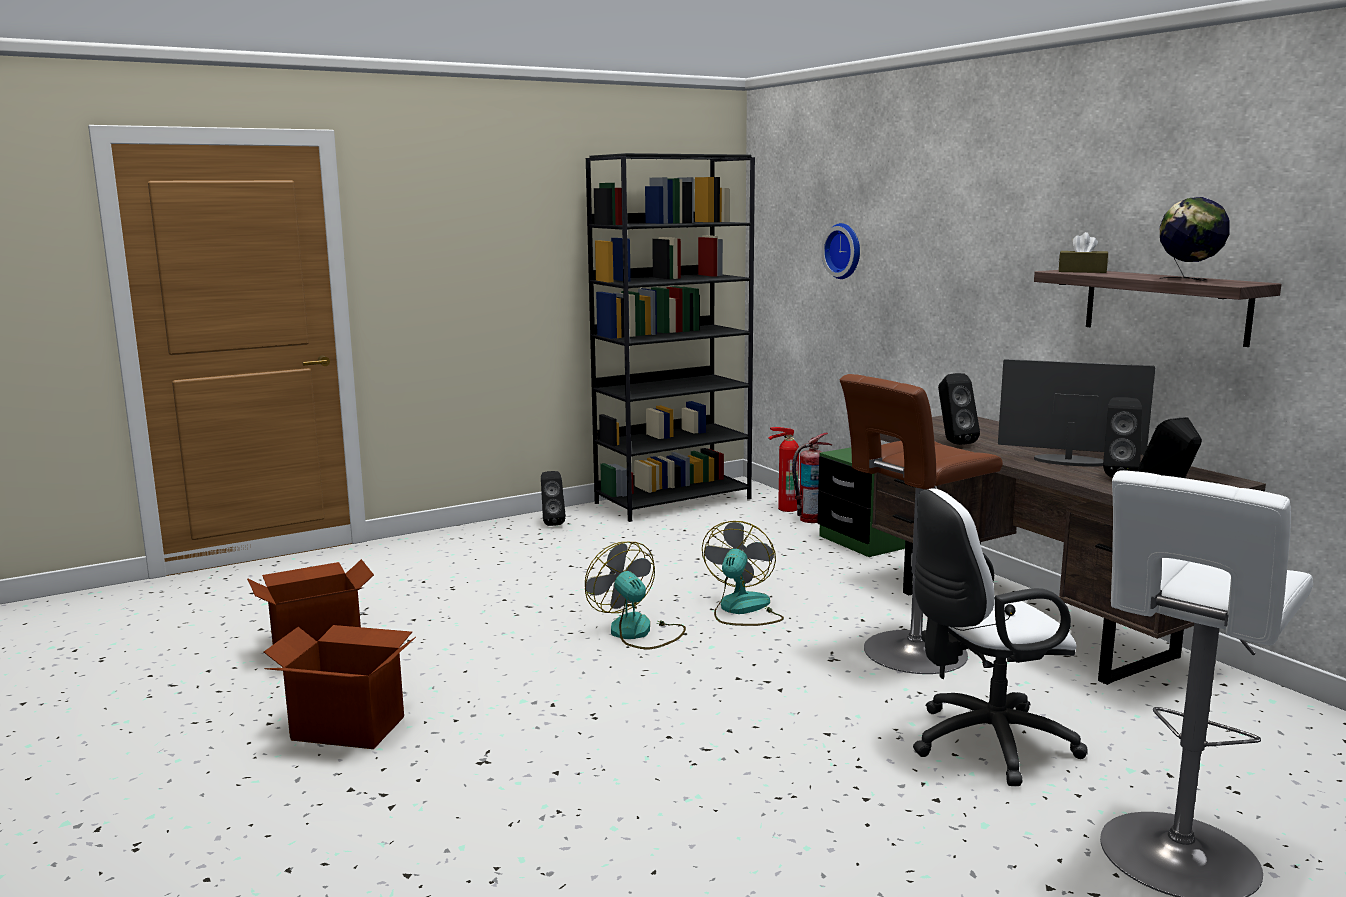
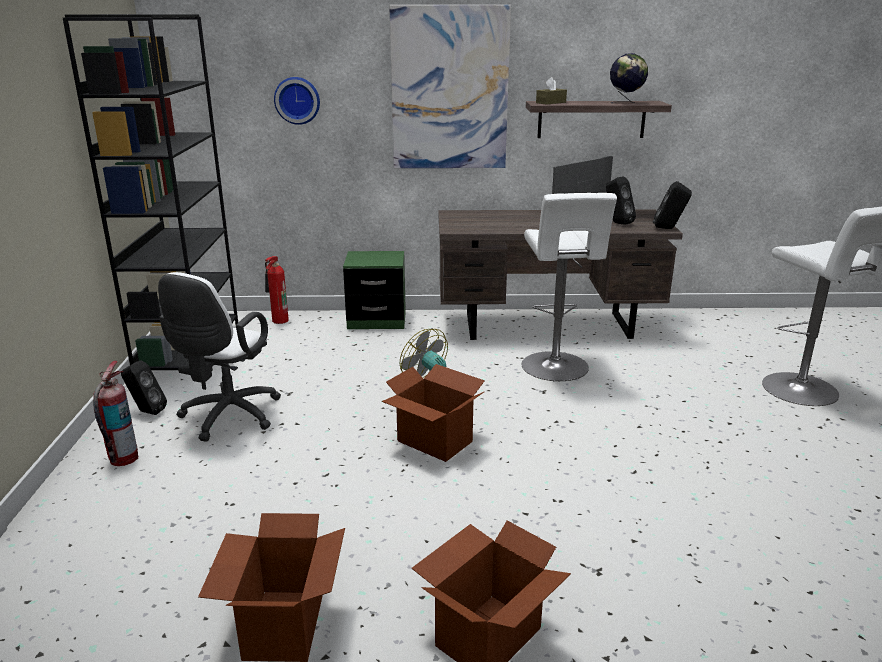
camera: 60 degrees left, 10 degrees up
fan [585,542,686,649] -> cardboard box [382,364,485,462]
fire extinguisher [792,433,832,523] -> fire extinguisher moved to [93,360,138,466]
brown stool [840,374,1003,674] -> white stool [522,193,617,381]
white office chair [913,488,1088,786] -> white office chair moved to [158,272,281,442]
black speaker [938,373,980,445] -> none
none -> picture [389,5,511,168]

